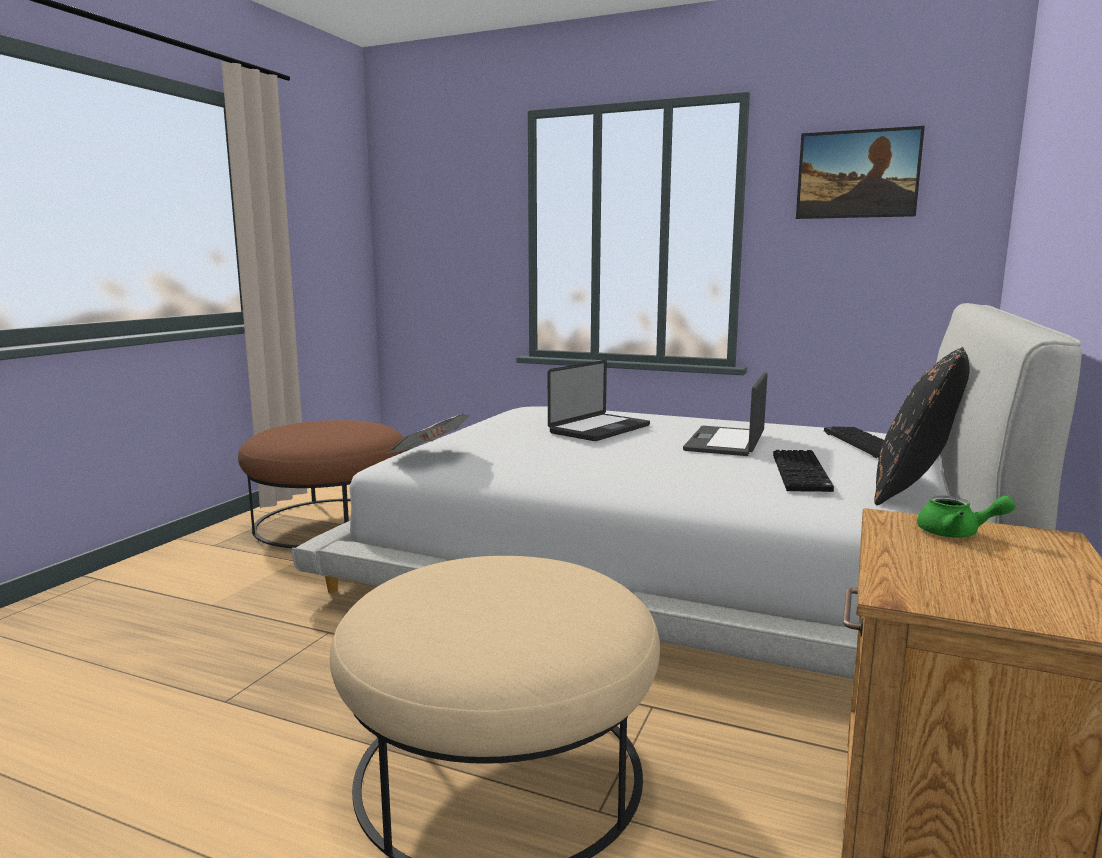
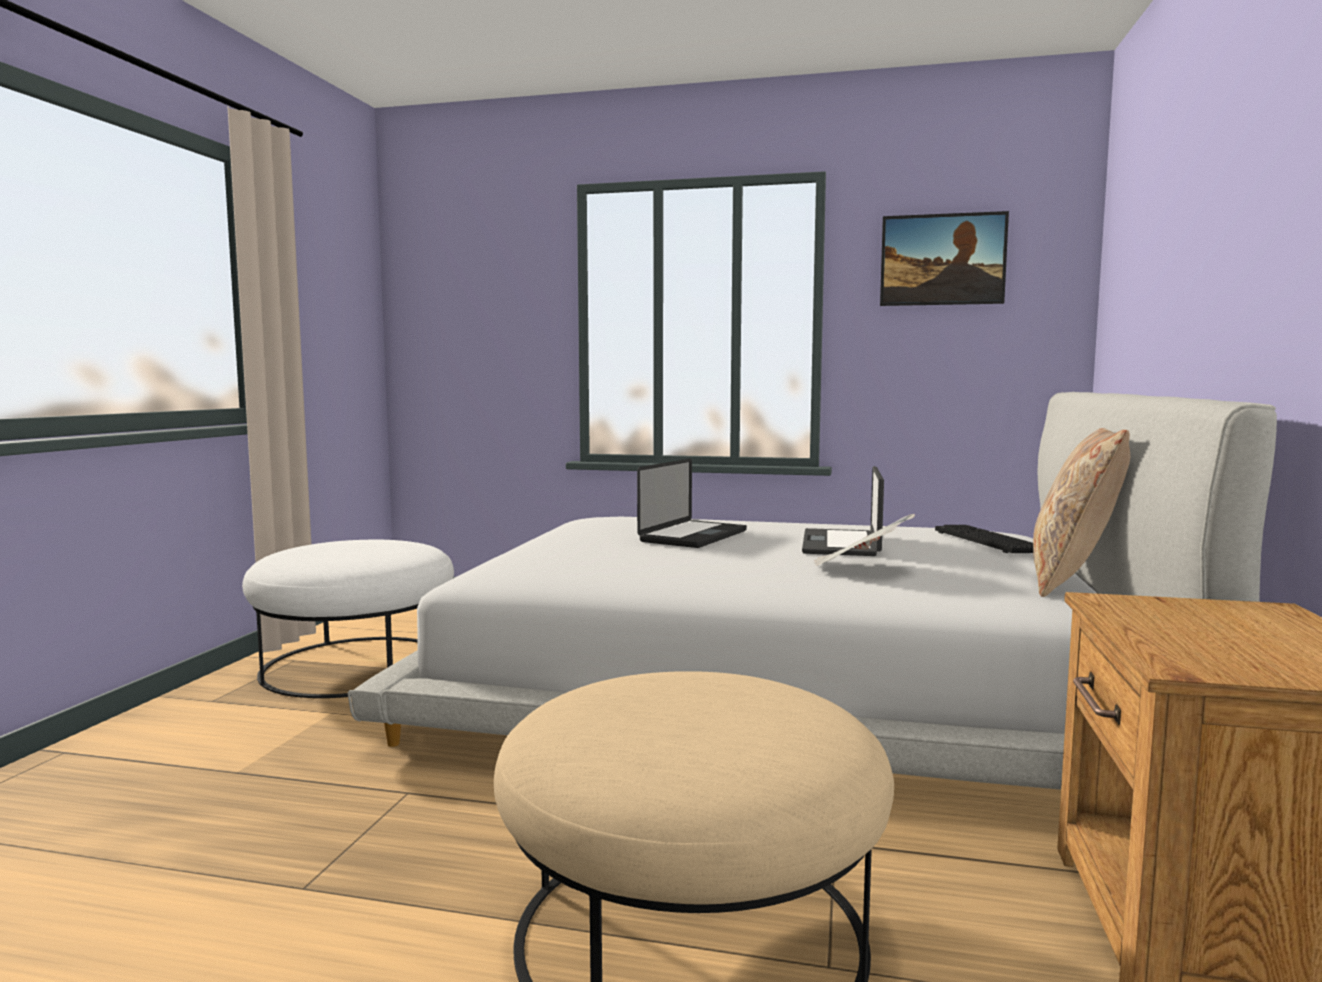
camera: 10 degrees left, 5 degrees down
brown ottoman [238,420,406,548] -> white ottoman [242,540,454,698]
newspaper [387,414,470,453] -> newspaper moved to [814,514,915,566]
keyboard [773,450,834,492] -> none
black pillow [874,347,970,505] -> beige pillow [1033,428,1130,597]
green teapot [917,495,1016,538] -> none

